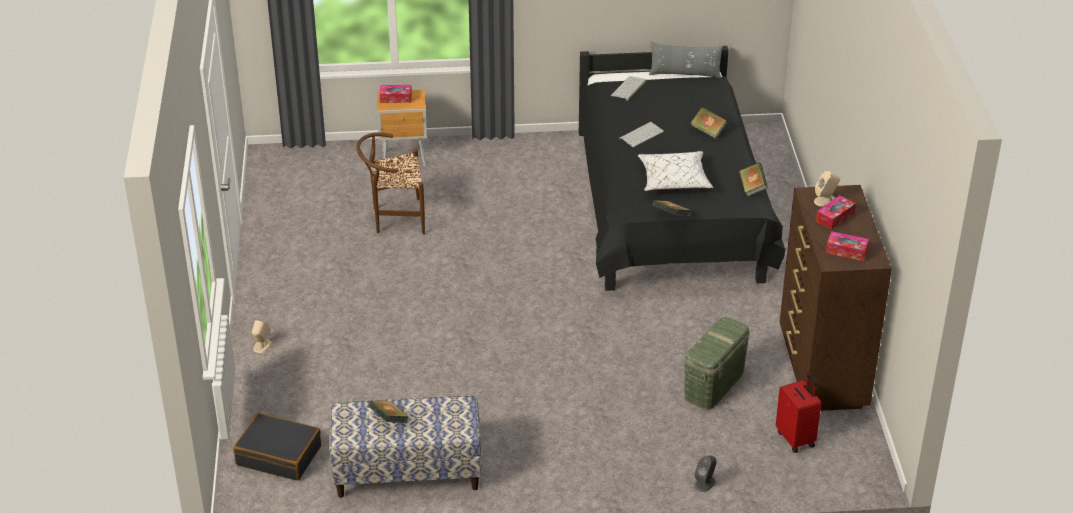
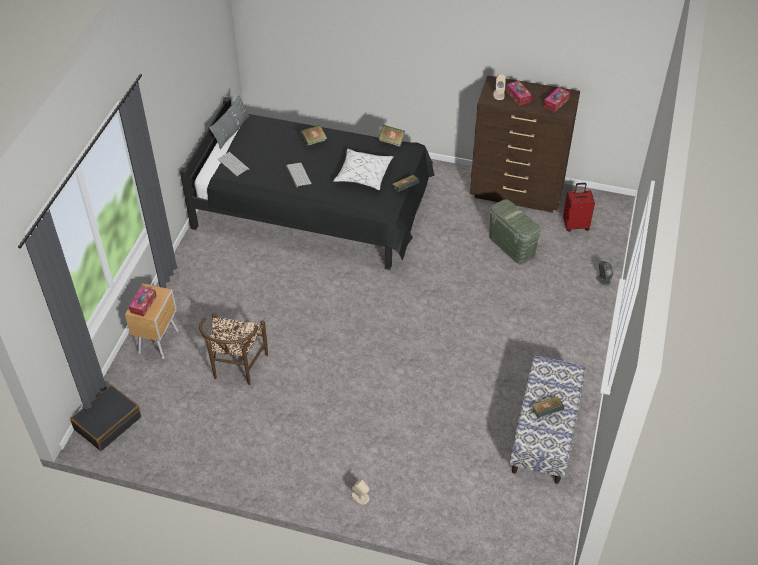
camera: 70 degrees left, 10 degrees up
black suitcase [233,413,321,481] -> black suitcase moved to [70,385,141,451]

